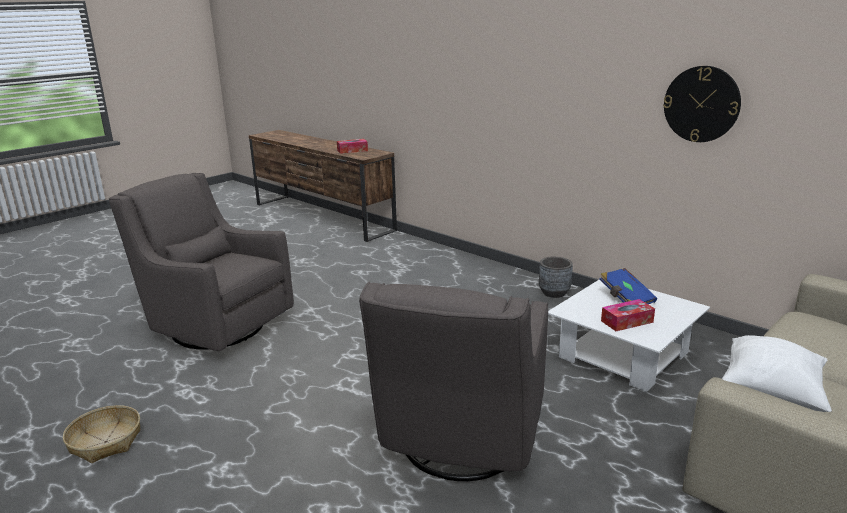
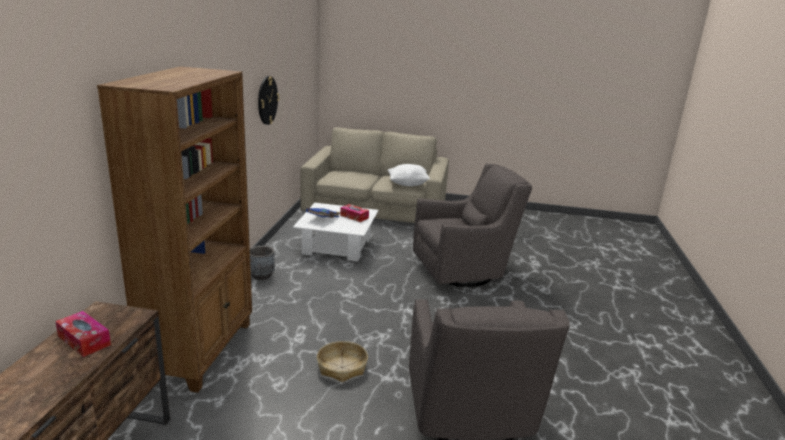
camera: 125 degrees left, 0 degrees up
basket [63,405,140,463] -> basket moved to [317,341,368,382]
none -> brown bookcase [97,66,252,393]

